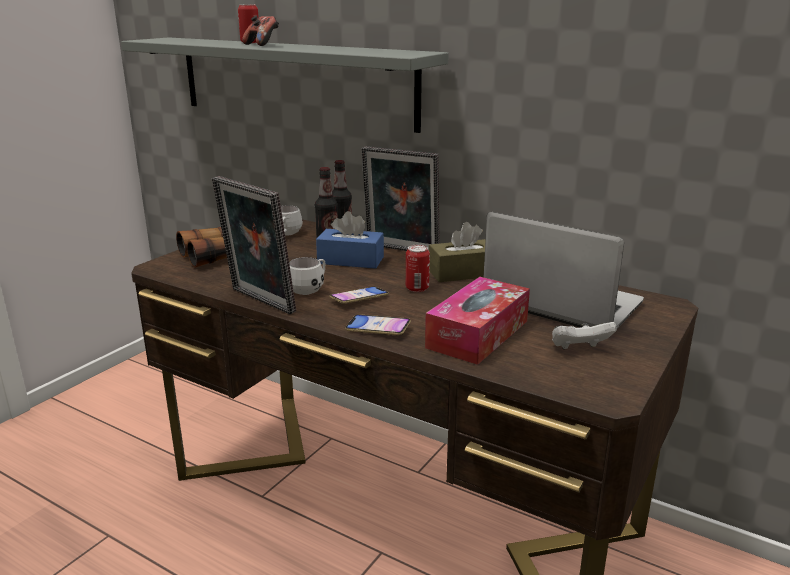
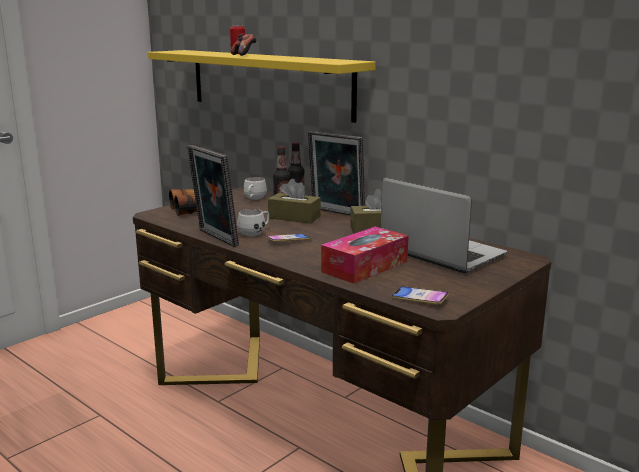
camera: 10 degrees right, 5 degrees down
grey shelf [121,37,449,133] -> yellow shelf [148,50,376,123]
blue tissue box [316,211,384,269] -> brown tissue box [268,179,321,223]
phone [345,314,411,335] -> phone moved to [391,286,449,305]
can [406,245,430,292] -> none
white game controller [552,322,617,349] -> none

